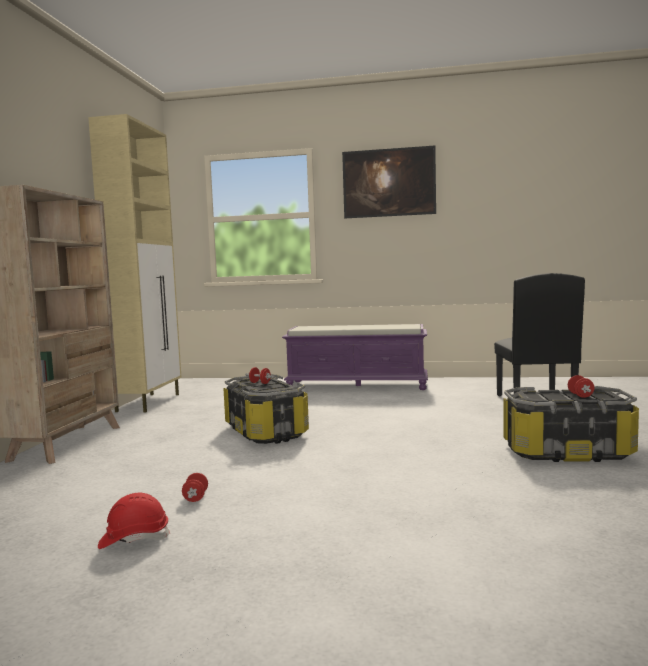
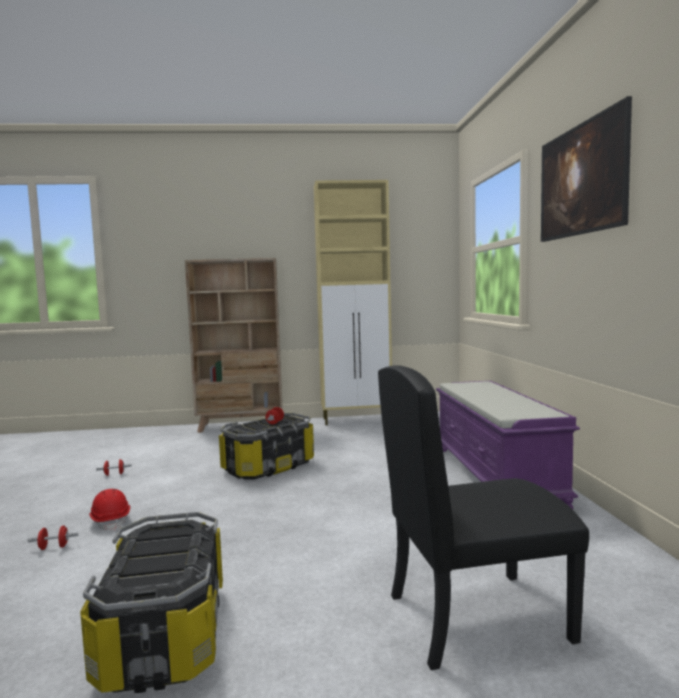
camera: 75 degrees right, 0 degrees up
red hard hat [98,493,170,549] -> red hard hat moved to [89,489,130,531]
red dumbbell [568,375,594,398] -> red dumbbell moved to [28,525,78,550]

